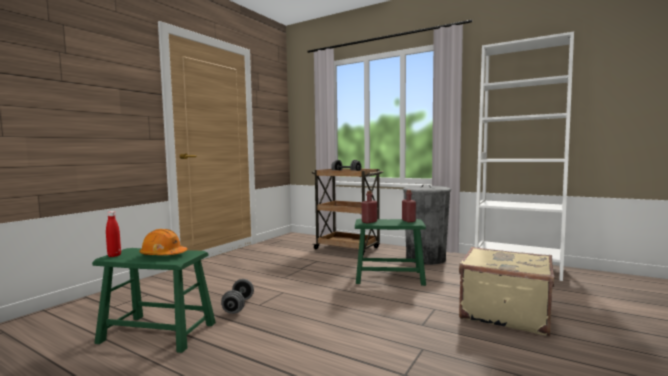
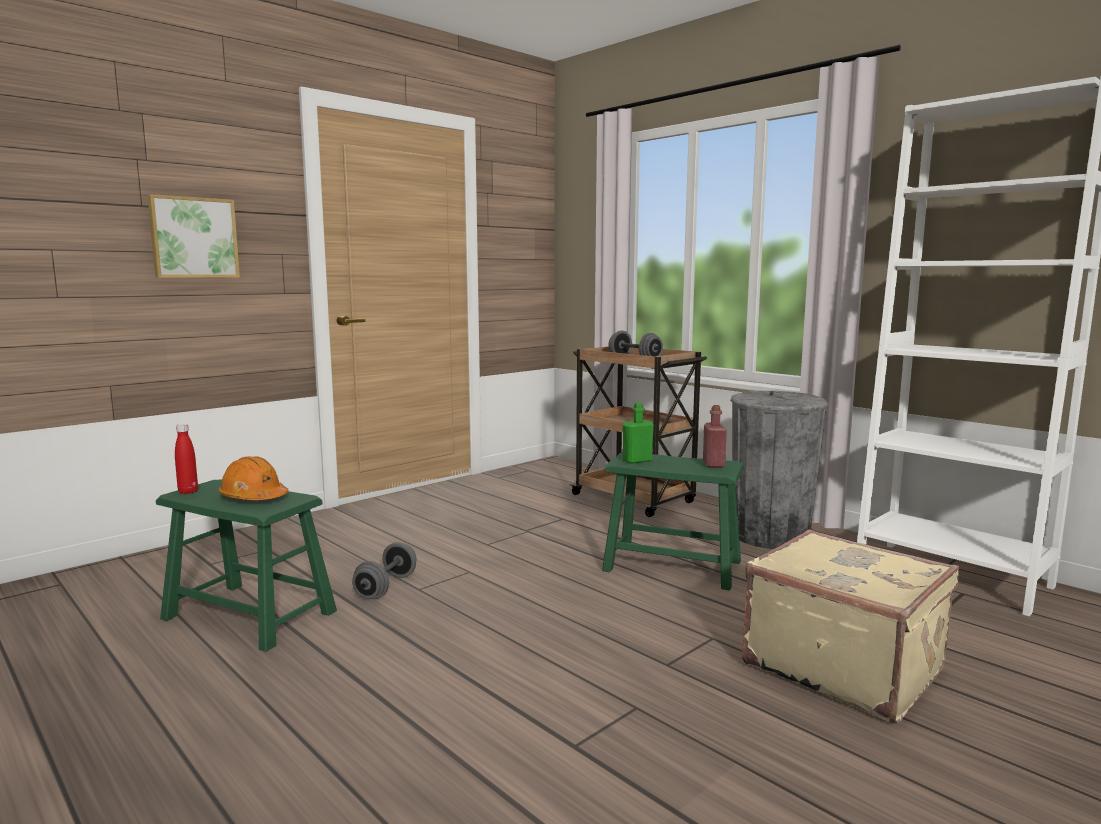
camera: 15 degrees right, 5 degrees up
red bottle [361,191,377,223] -> green bottle [622,402,654,464]
none -> picture [147,194,240,278]

